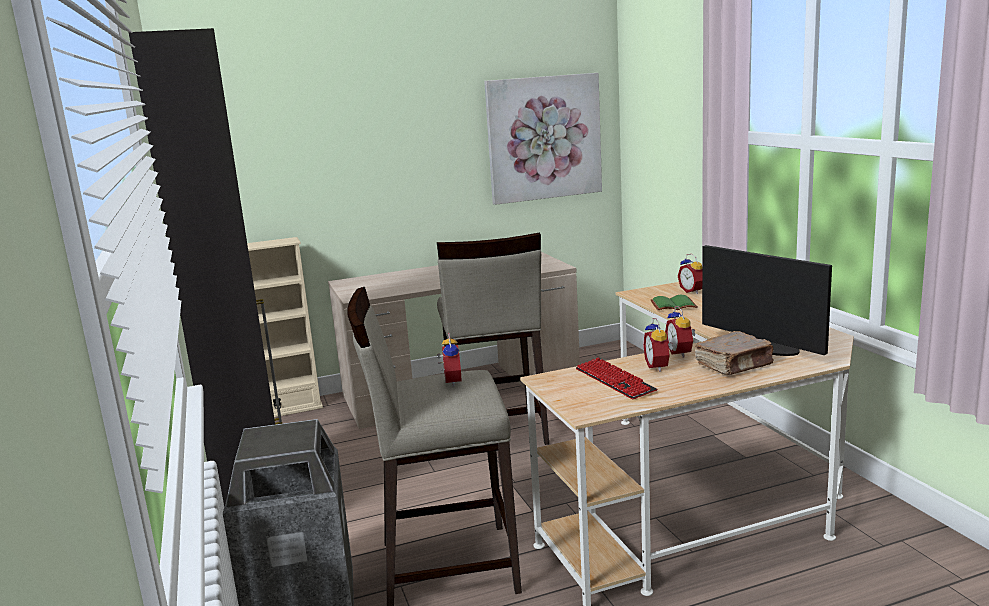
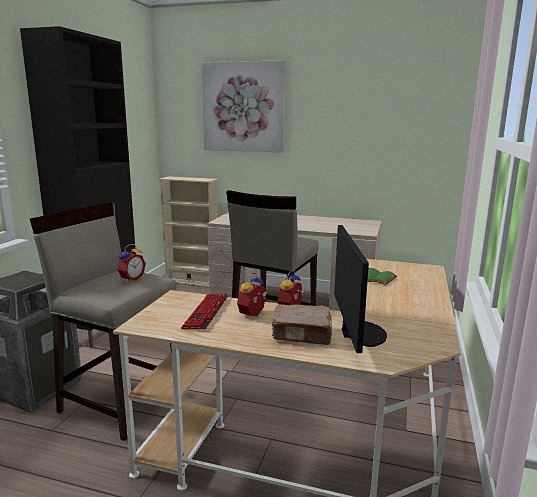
camera: 35 degrees right, 0 degrees up
picture [484,73,602,205] -> picture moved to [202,60,286,152]
alarm clock [678,254,702,294] -> none

